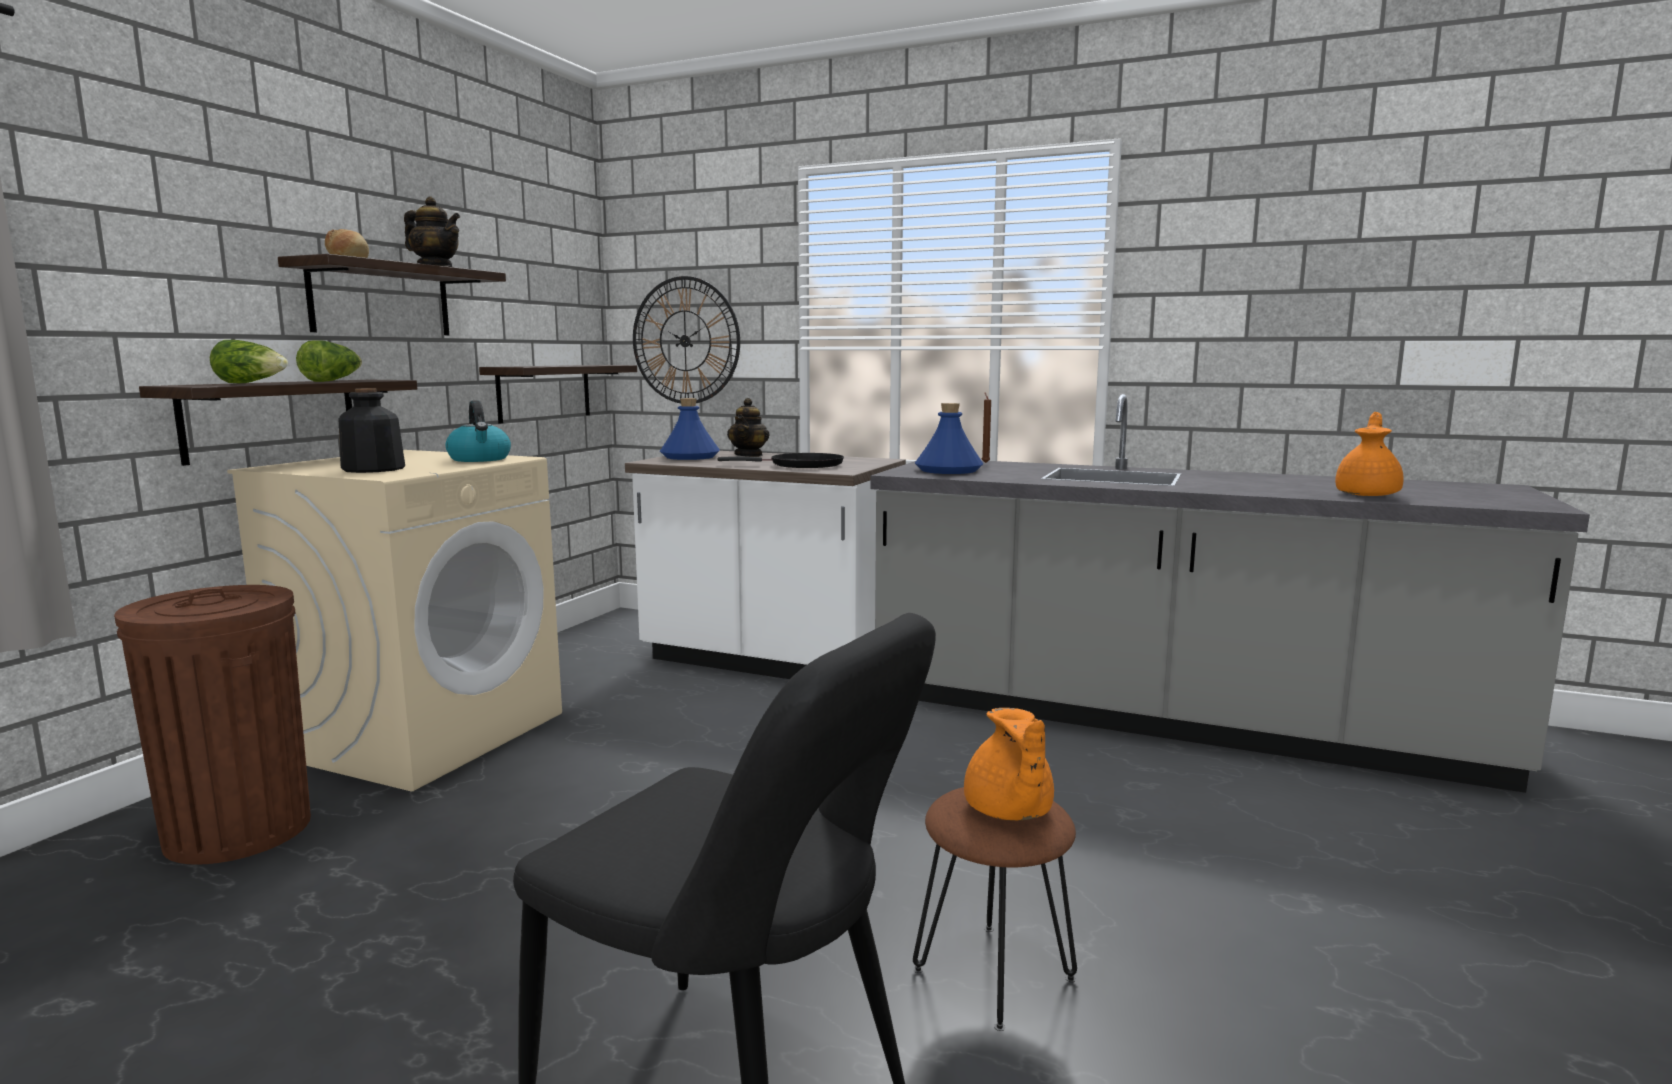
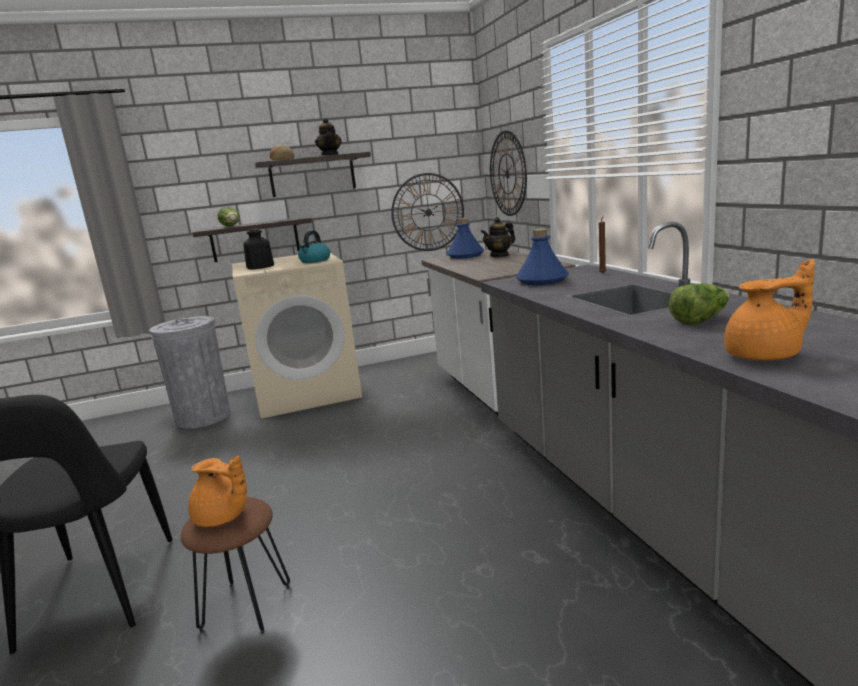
camera: 50 degrees right, 5 degrees up
brown trash can [114,585,311,865] -> grey trash can [149,316,230,429]
lettuce [296,340,362,382] -> lettuce moved to [669,283,729,325]
shelf [479,365,637,423] -> wall clock [391,173,464,251]
black frying pan [718,453,844,468] -> none
orange teapot [964,708,1054,821] -> orange teapot turned 105 degrees counterclockwise [188,456,247,527]

